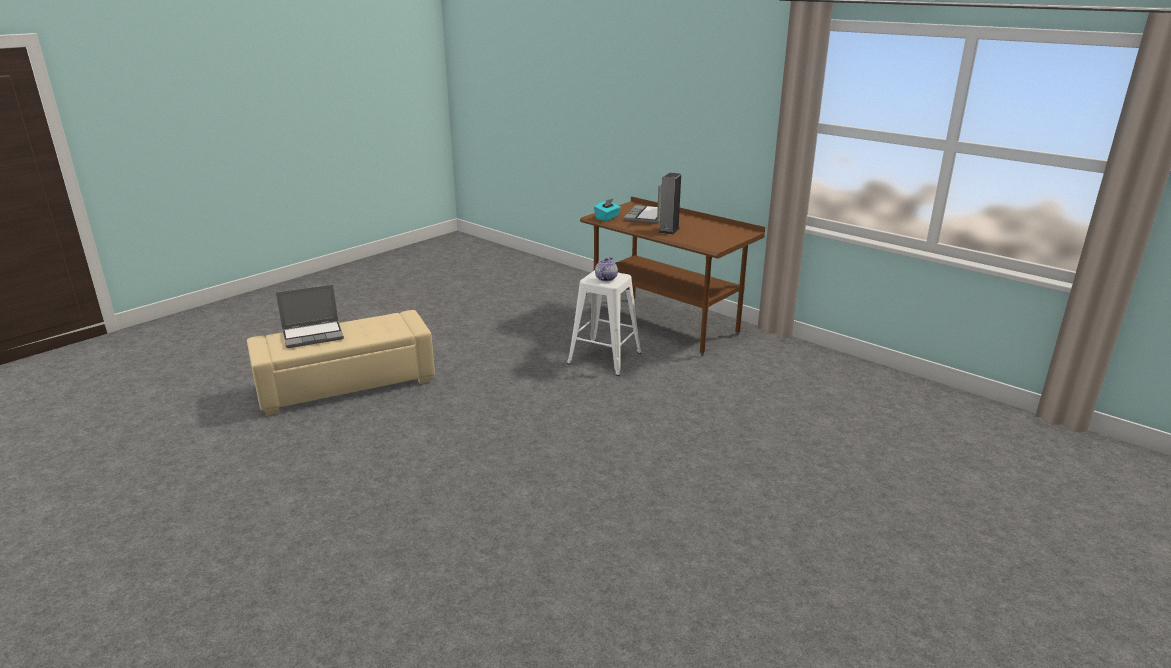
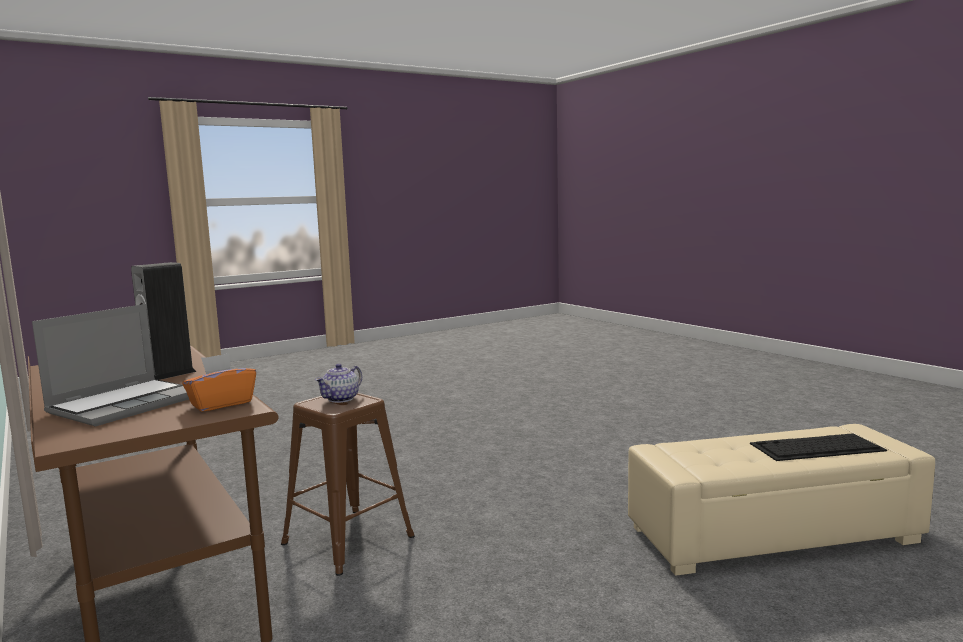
camera: 165 degrees left, 15 degrees down
laptop [276,284,344,348] -> keyboard [750,433,887,461]
white stool [567,270,642,376] -> brown stool [281,393,415,576]
turquoise tissue box [594,199,621,221] -> orange tissue box [182,353,256,412]

